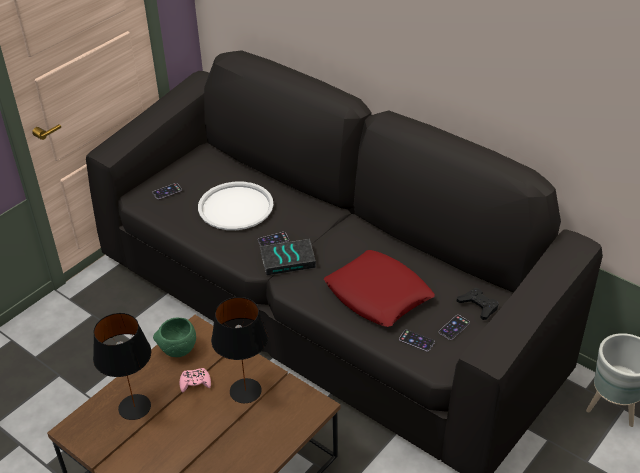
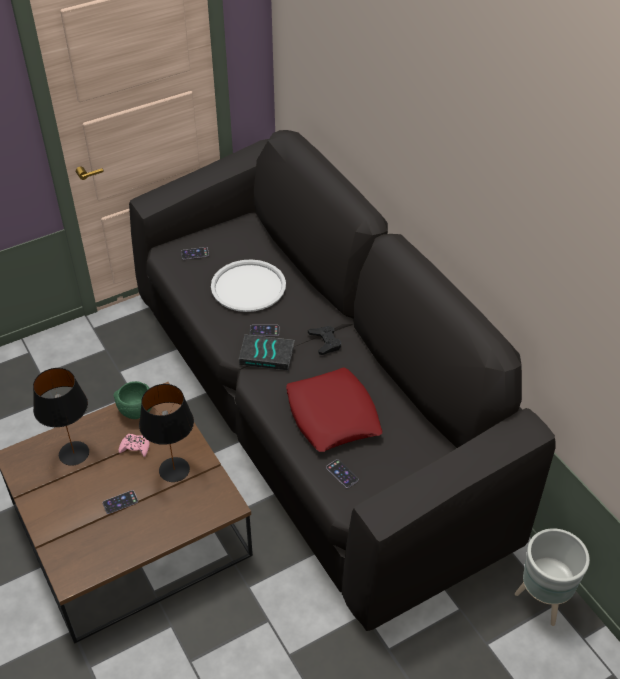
camera: 20 degrees right, 5 degrees up
phone [439,315,470,340] -> phone moved to [102,490,138,514]
black game controller [456,288,499,320] -> black game controller moved to [308,326,341,355]

